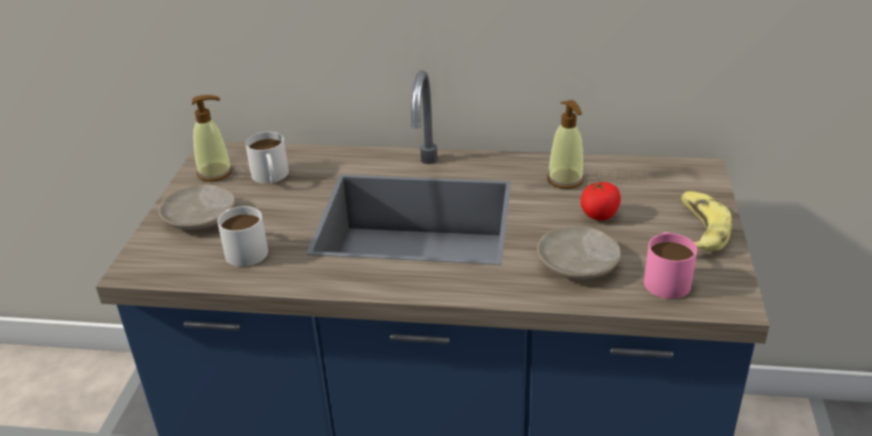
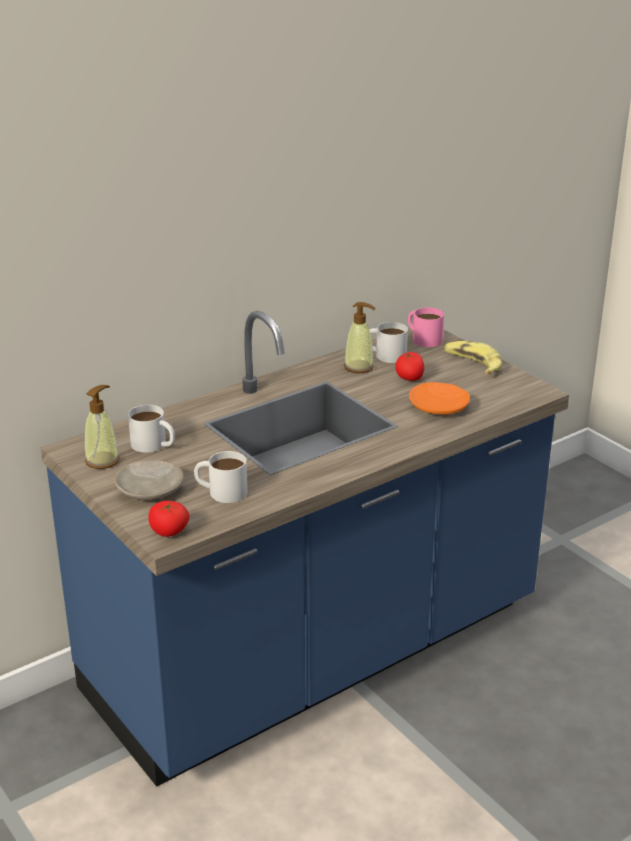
camera: 45 degrees left, 5 degrees down
beige plate [537,226,621,280] -> orange plate [409,382,470,415]
pink mug [644,232,697,299] -> pink mug moved to [408,308,444,347]
none -> tomato [148,501,189,537]
none -> white mug [370,322,408,363]

